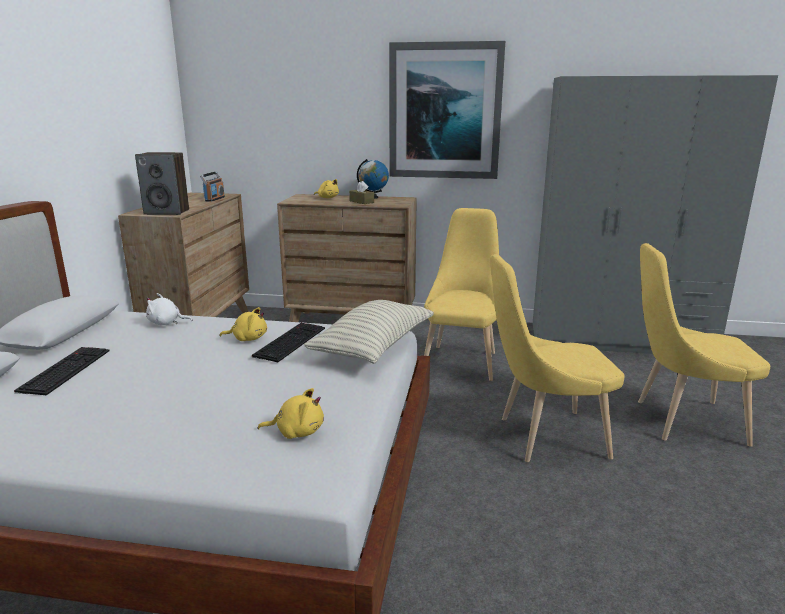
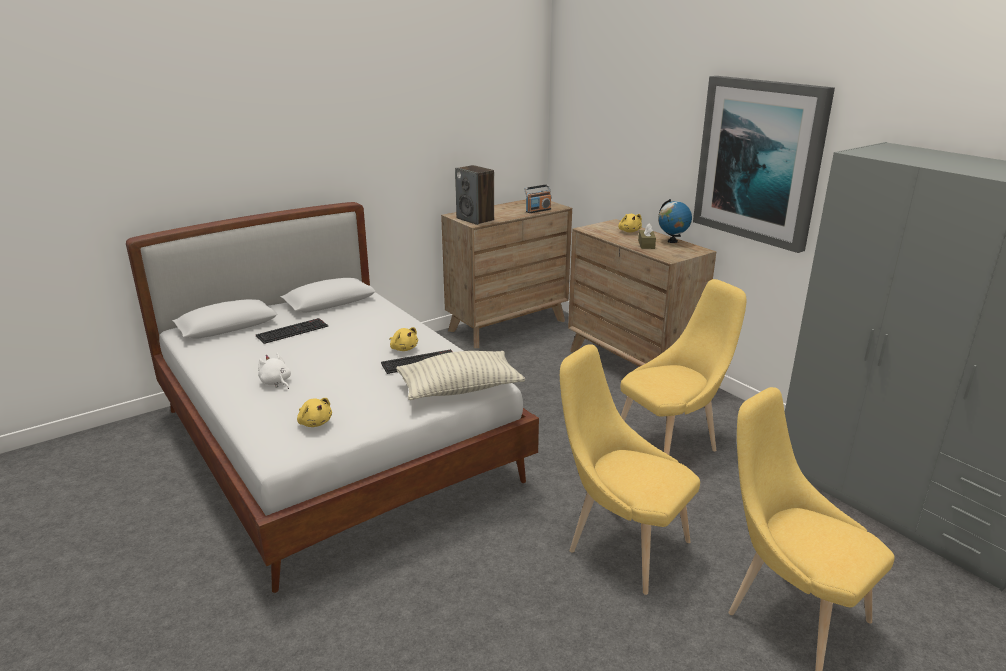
camera: 45 degrees right, 5 degrees up
white plush toy [146,293,193,325] -> white plush toy moved to [258,353,291,389]

